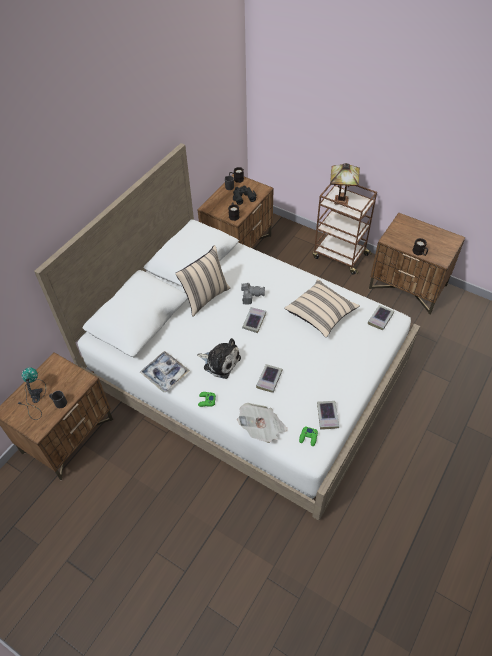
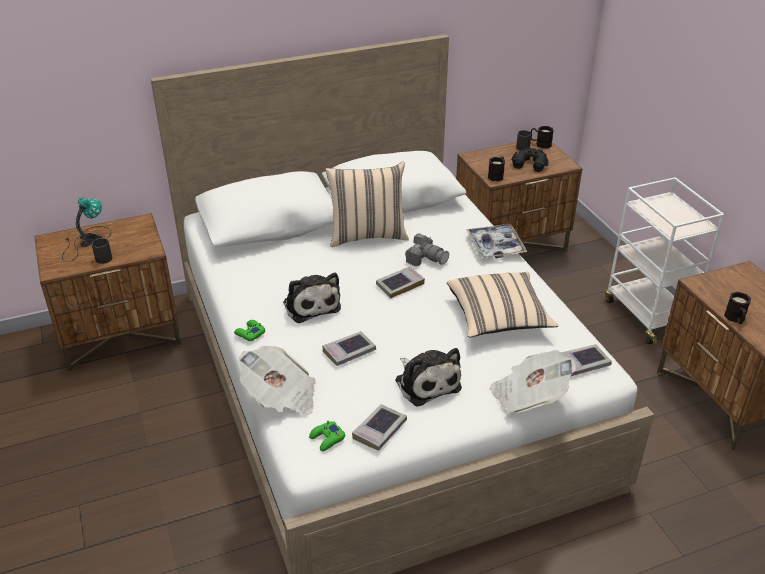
camera: 35 degrees right, 15 degrees down
tray [140,351,190,392] -> tray moved to [466,224,527,259]
brown cart [313,184,377,275] -> white cart [605,177,724,345]
table lamp [330,163,360,205] -> none
none -> plush toy [395,348,462,407]
none -> newspaper [489,350,576,414]

